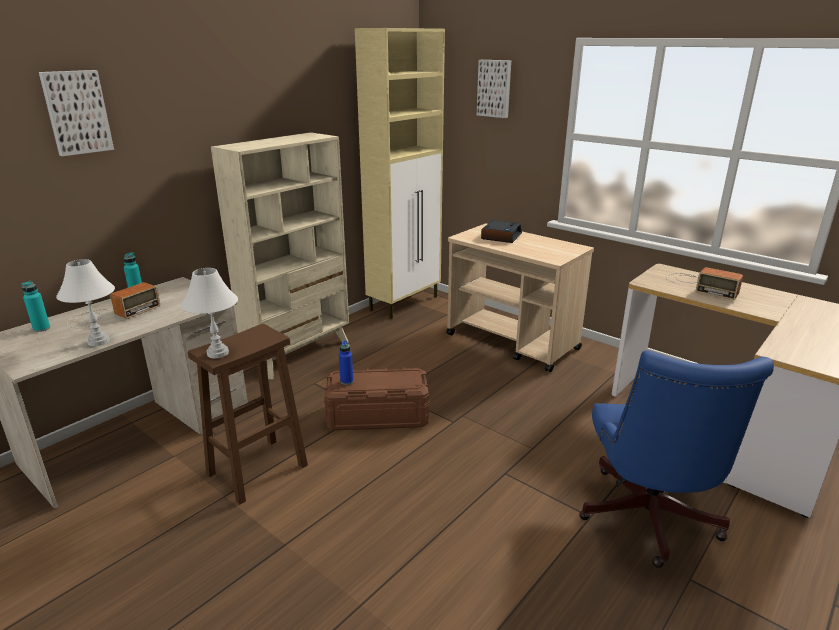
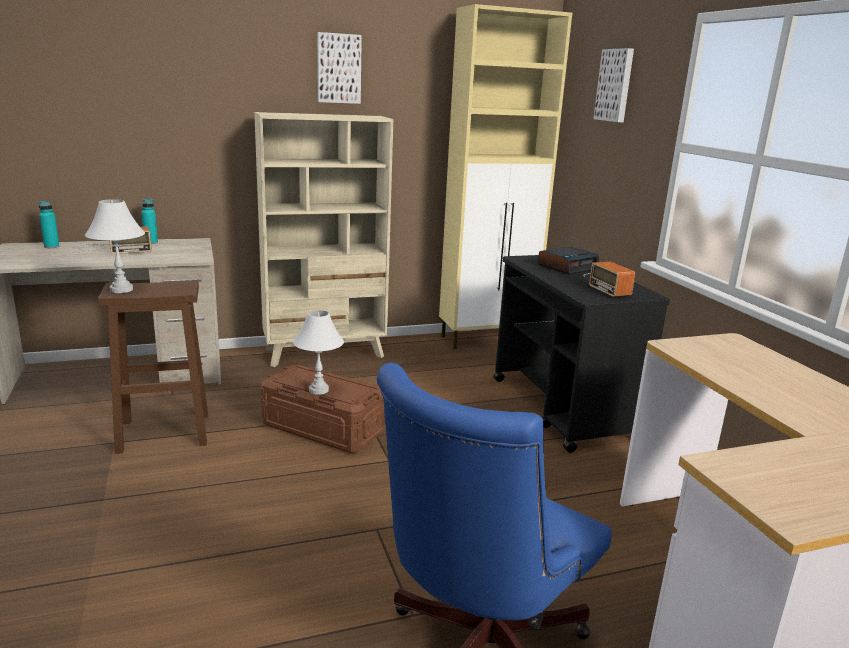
camera: 30 degrees right, 5 degrees down
picture [39,70,114,156] -> picture moved to [317,32,362,104]
white table lamp [56,259,115,346] -> white table lamp moved to [293,310,344,395]
blue bottle [339,341,353,385] -> none
beige cart [446,224,594,372] -> black cart [493,255,670,453]
radio [666,267,743,300] -> radio moved to [583,261,635,297]

